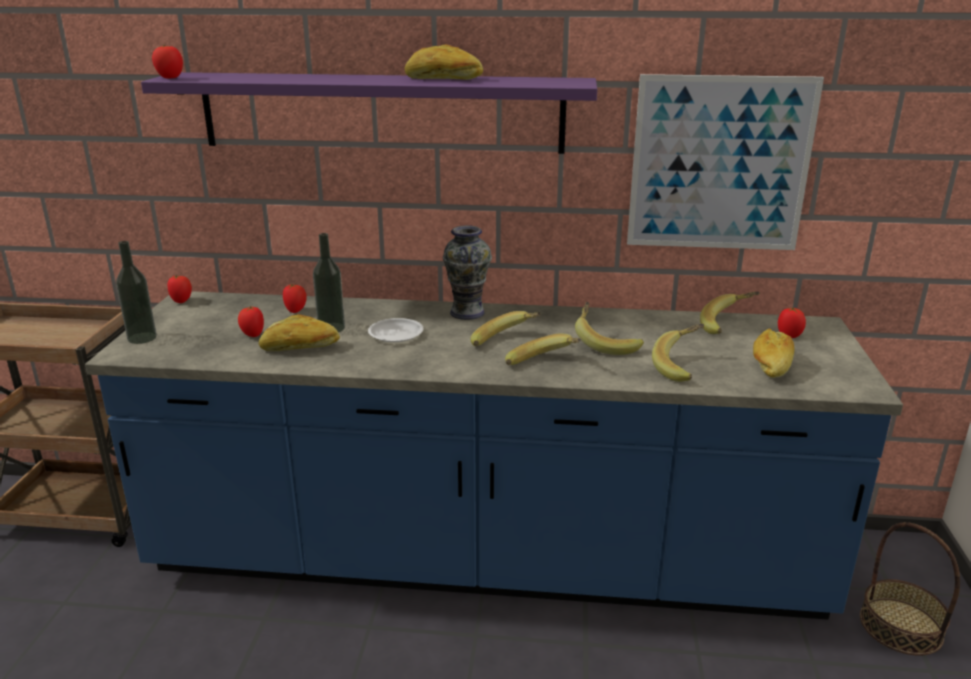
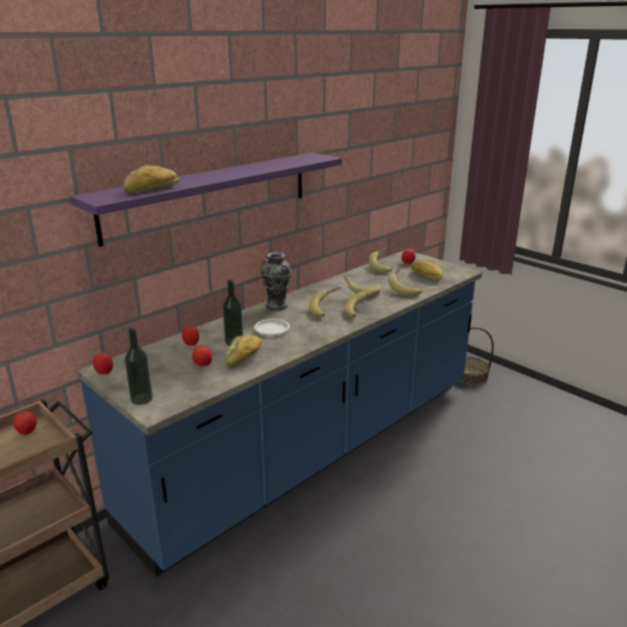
camera: 50 degrees left, 0 degrees up
tomato [152,45,183,79] -> tomato moved to [13,411,37,435]
bread [405,44,483,80] -> bread moved to [123,165,179,193]
picture [627,74,824,250] -> none

